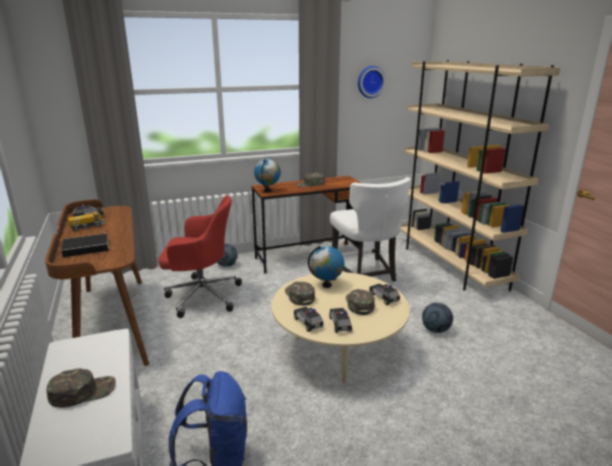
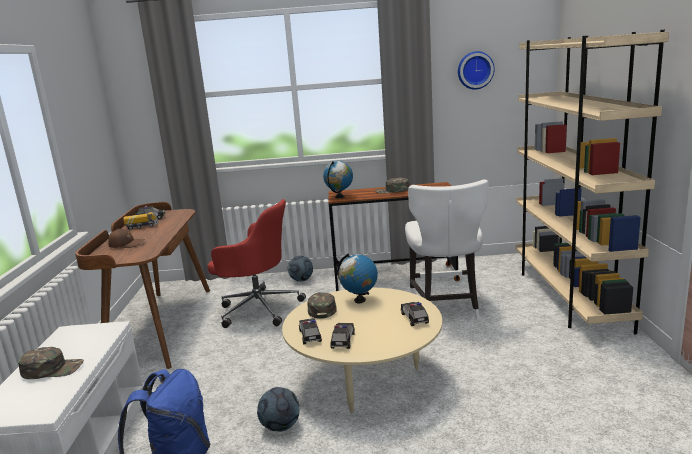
camera: 20 degrees right, 5 degrees down
book [61,234,116,257] -> brown cap [108,228,144,248]
green cap [346,289,375,315] -> none
football [422,303,453,333] -> football moved to [257,387,300,432]

